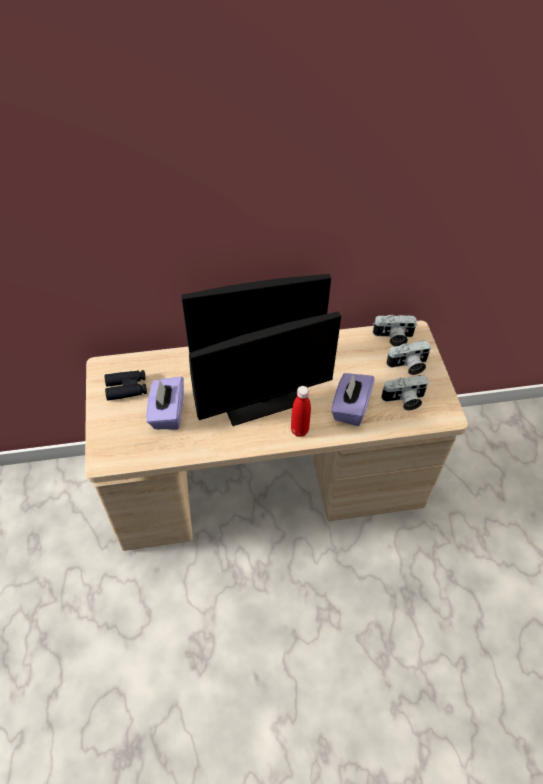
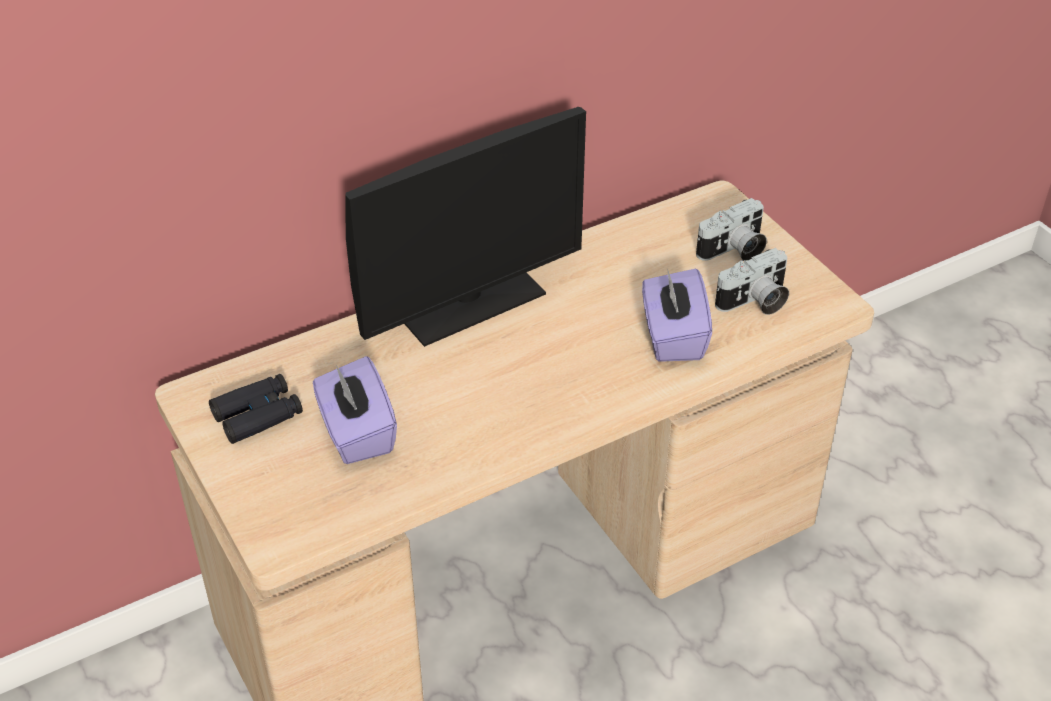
camera: 20 degrees left, 10 degrees down
monitor [189,312,341,426] -> none
red bottle [291,386,311,437] -> none
camera [372,315,417,346] -> none

